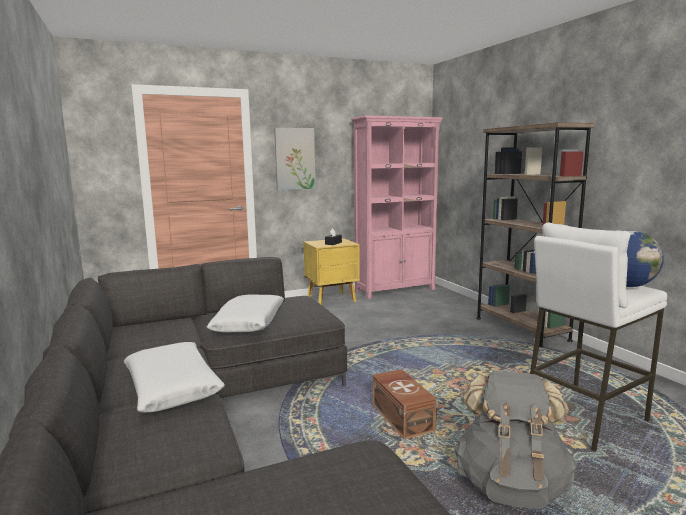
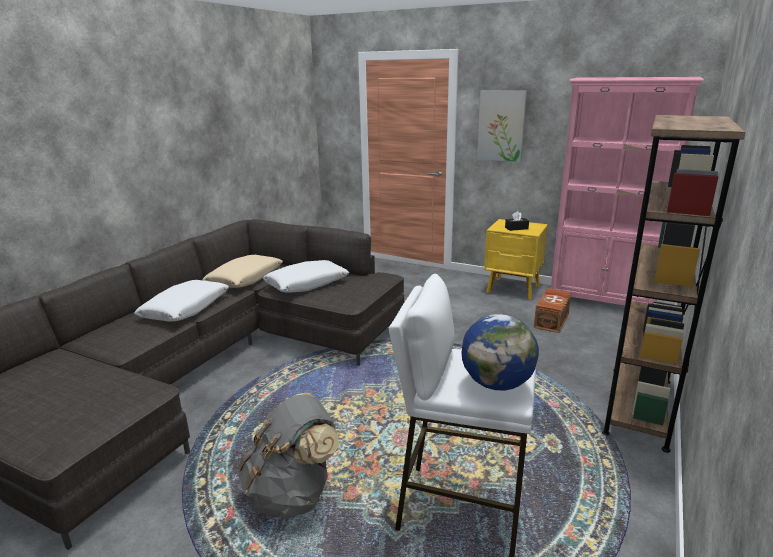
camera: 50 degrees right, 10 degrees up
brown storage box [372,369,437,439] -> brown storage box moved to [534,288,571,333]
none -> beige pillow [202,255,283,288]

